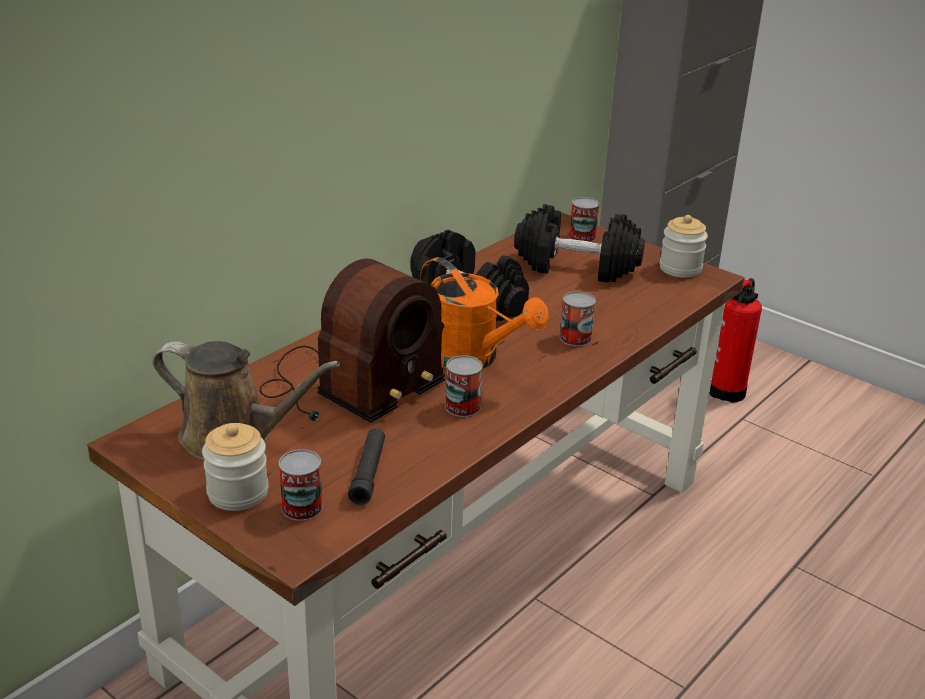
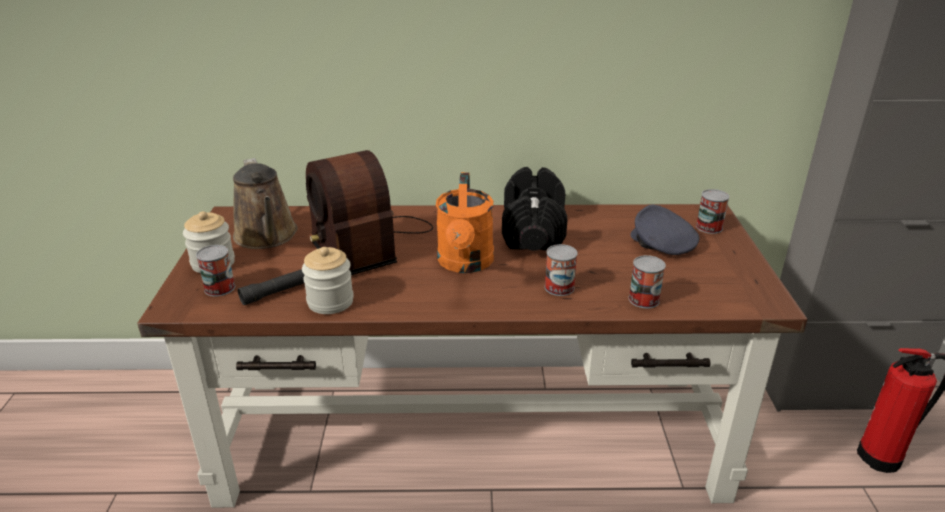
camera: 50 degrees right, 0 degrees up
radio [260,259,445,423] -> radio turned 60 degrees clockwise [306,150,433,275]
can [445,355,483,417] -> can moved to [629,255,666,309]
black dumbbell [514,204,645,282] -> grey cap [630,205,700,255]
jar [660,215,708,278] -> jar moved to [302,247,354,314]

